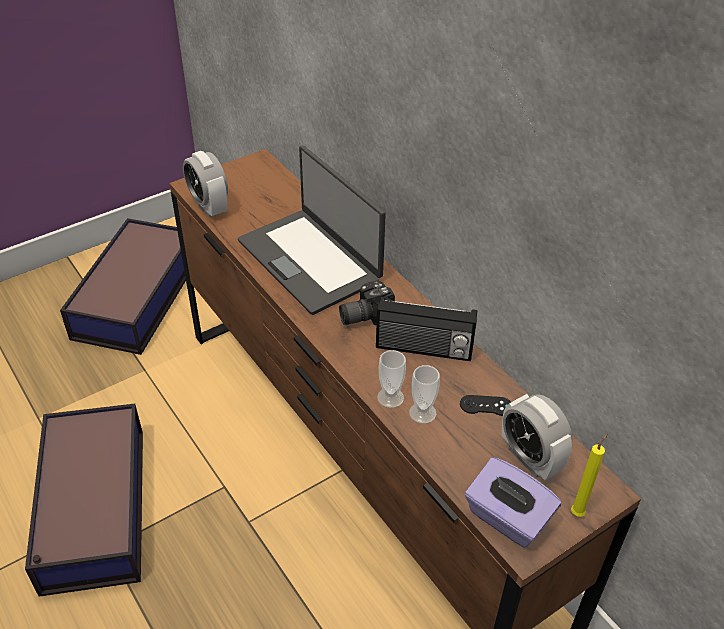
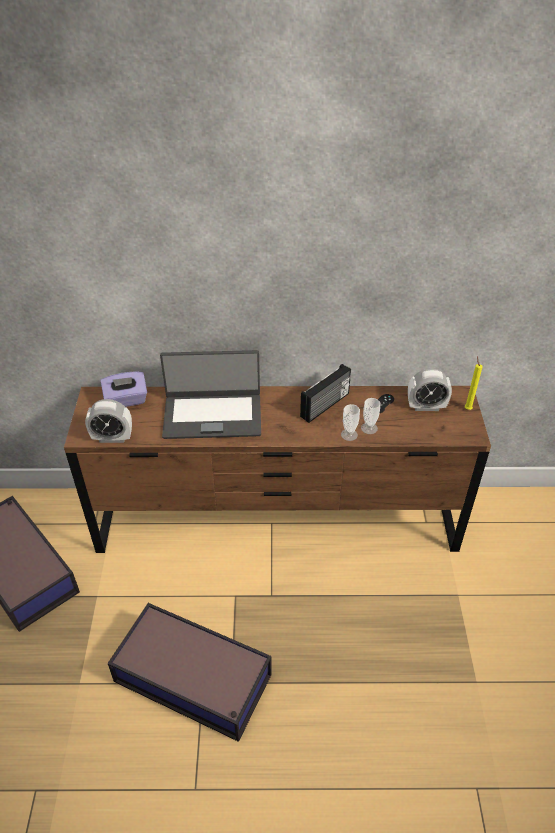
camera: 55 degrees left, 0 degrees up
camera [339,280,395,325] -> none
purple tissue box [465,457,561,548] -> purple tissue box moved to [100,371,147,407]

